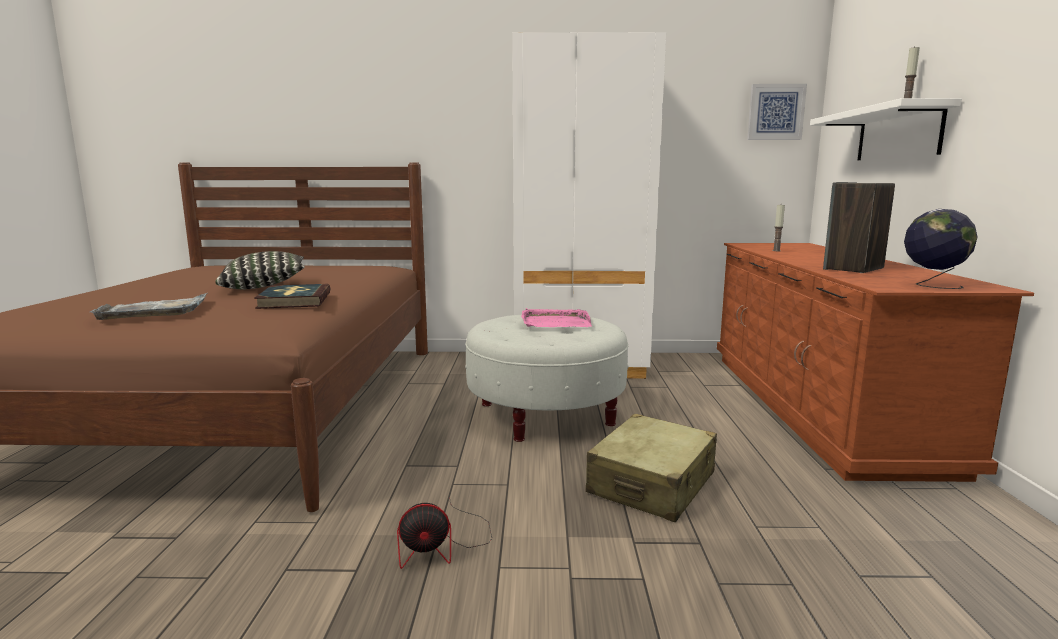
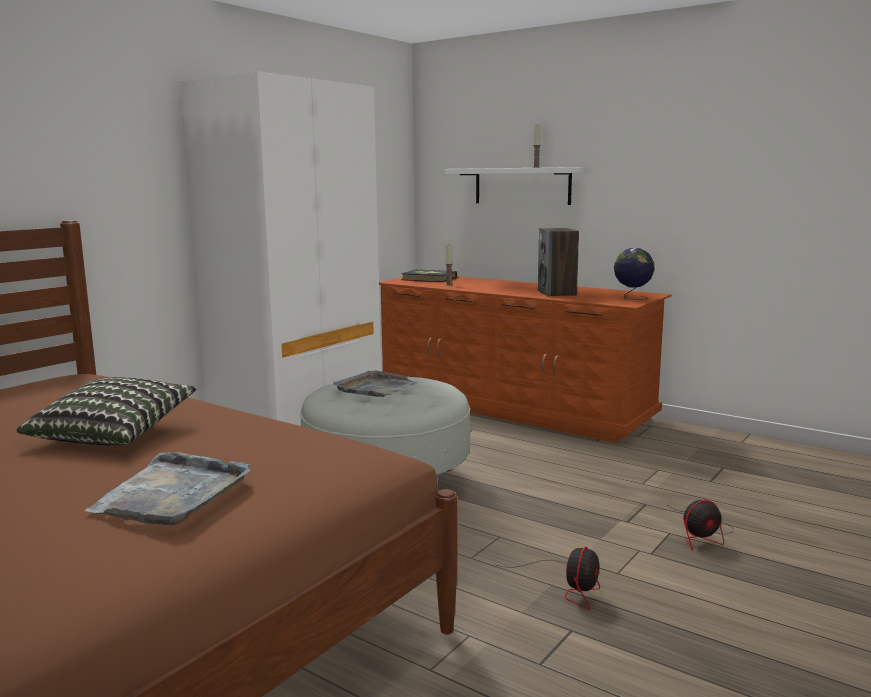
camera: 55 degrees left, 0 degrees up
book [254,284,331,309] -> book moved to [401,269,457,282]
pink tray [521,308,592,327] -> grey tray [333,371,418,397]
beige suitcase [586,414,717,522] -> none
picture [747,84,807,140] -> none
none -> fan [668,500,735,550]

